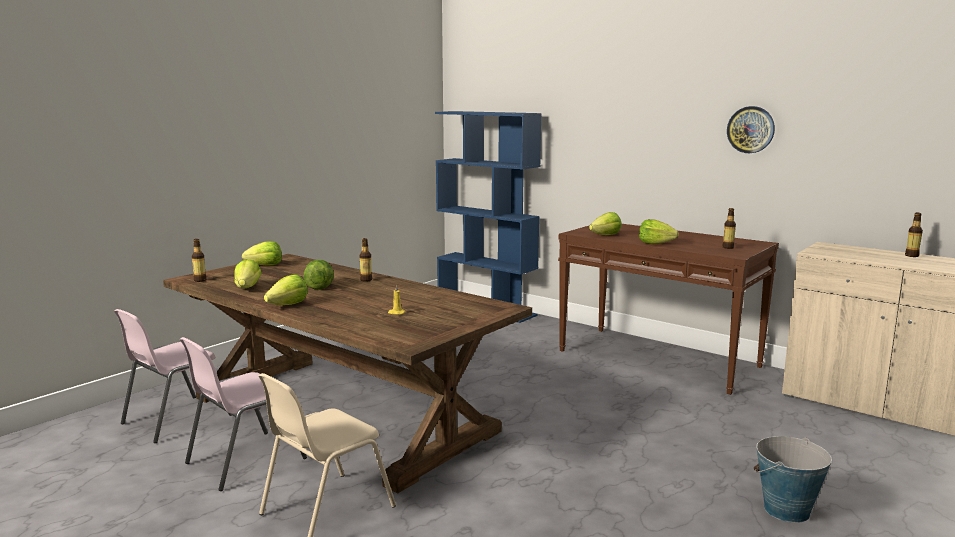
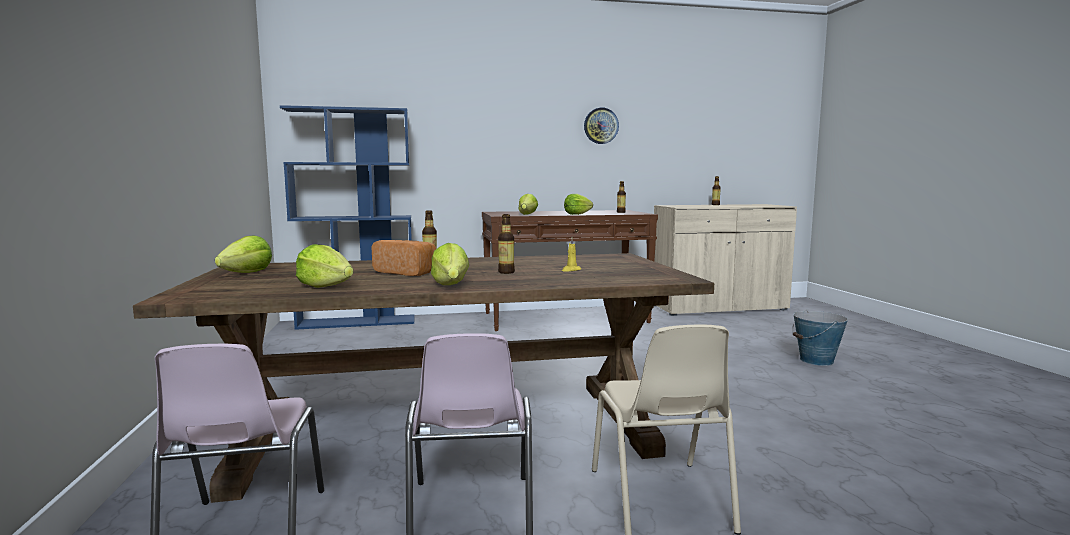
camera: 50 degrees left, 5 degrees down
bottle [192,239,207,282] -> bottle moved to [498,214,515,274]
lettuce [304,260,334,290] -> bread [371,240,436,276]

